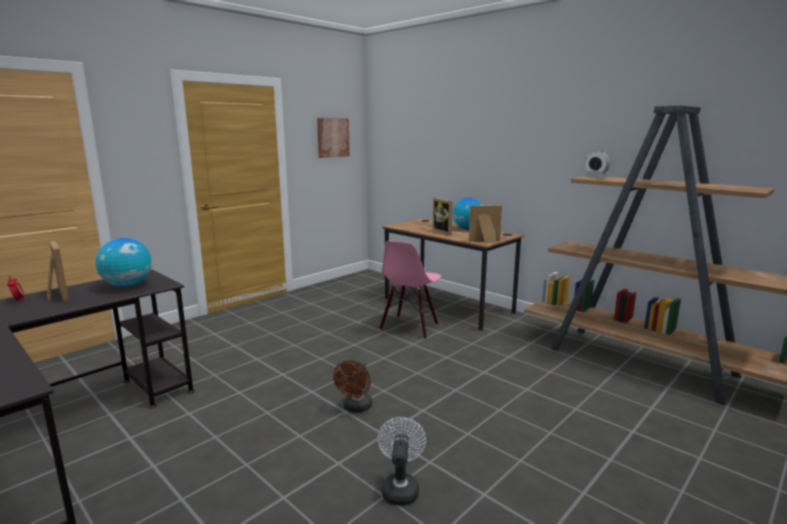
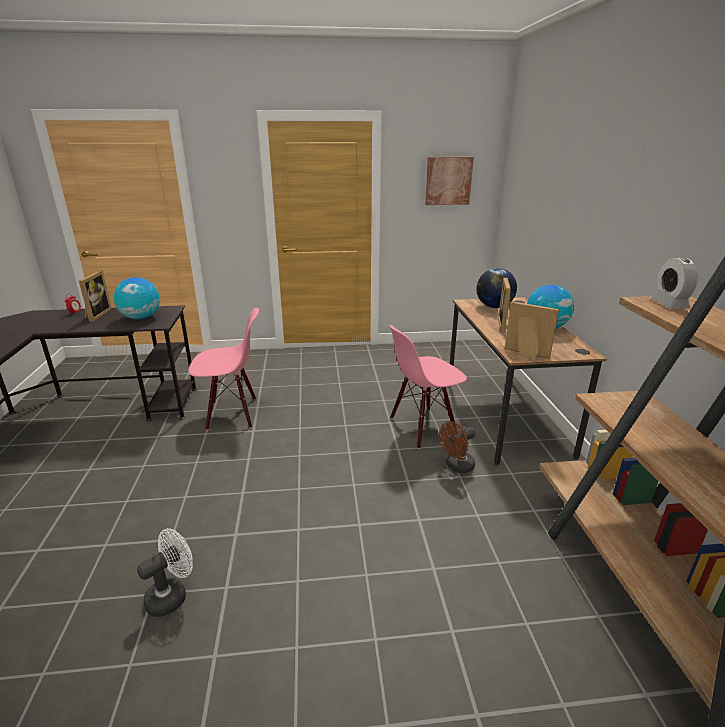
camera: 40 degrees right, 10 degrees up
brown fan [333,360,372,412] -> brown fan moved to [439,421,475,473]
none -> pink chair [188,308,259,430]
none -> globe [476,268,517,308]

